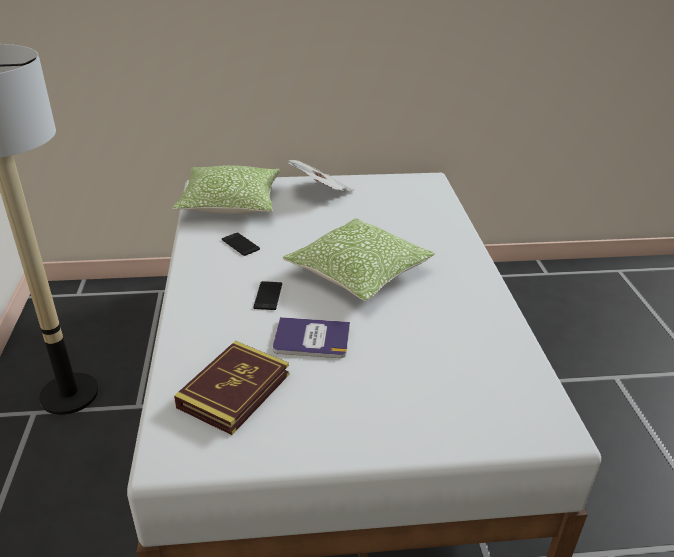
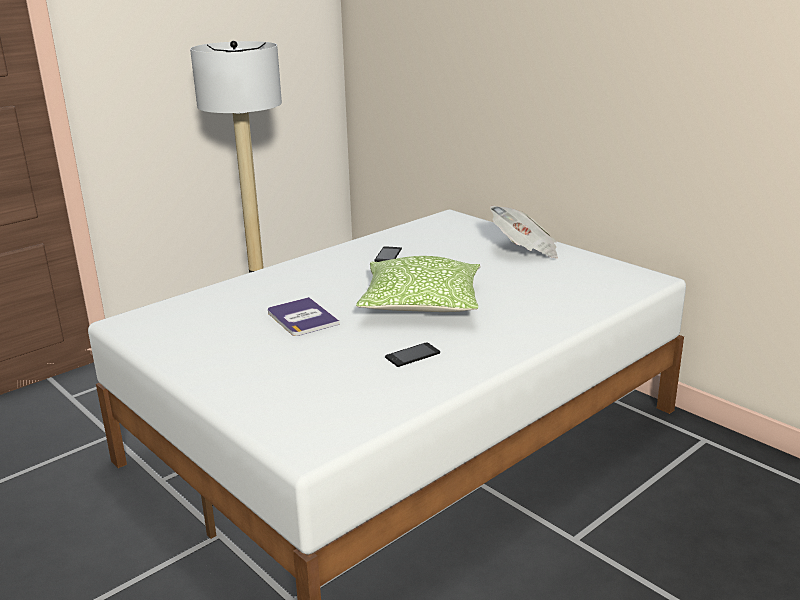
camera: 55 degrees right, 10 degrees down
pillow [172,165,280,214] -> none
book [174,341,289,435] -> none
phone [254,281,282,310] -> phone moved to [385,342,440,367]

